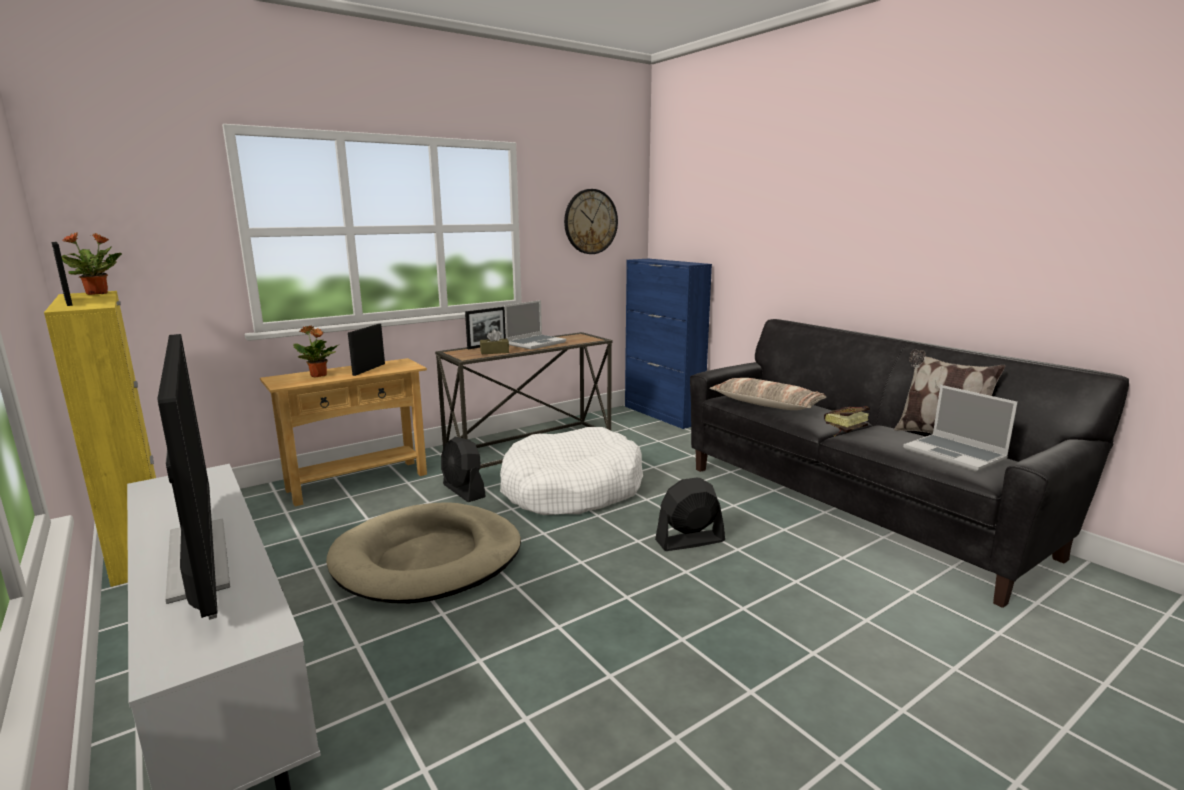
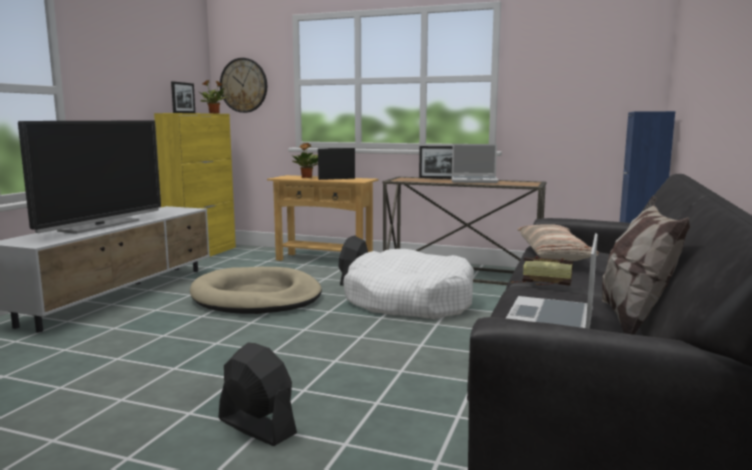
camera: 55 degrees right, 5 degrees down
brown tissue box [480,329,509,354] -> none
wall clock [564,189,618,254] -> wall clock moved to [220,58,267,113]
black fan [655,478,725,551] -> black fan moved to [219,343,297,446]

